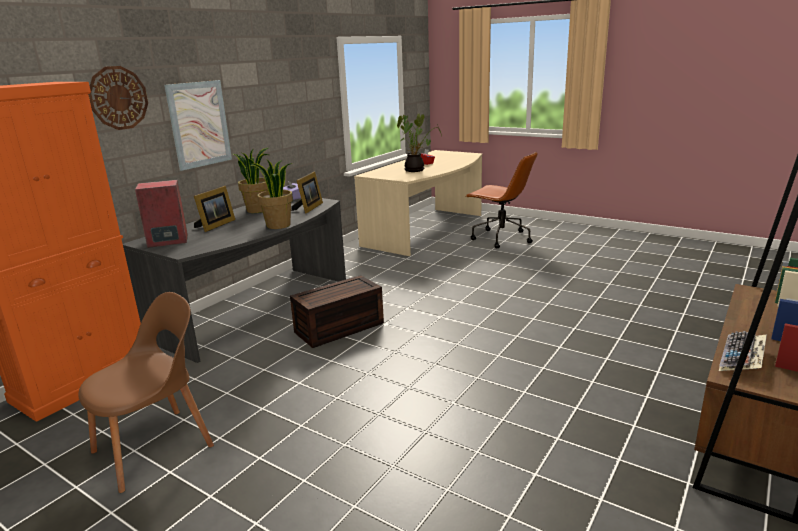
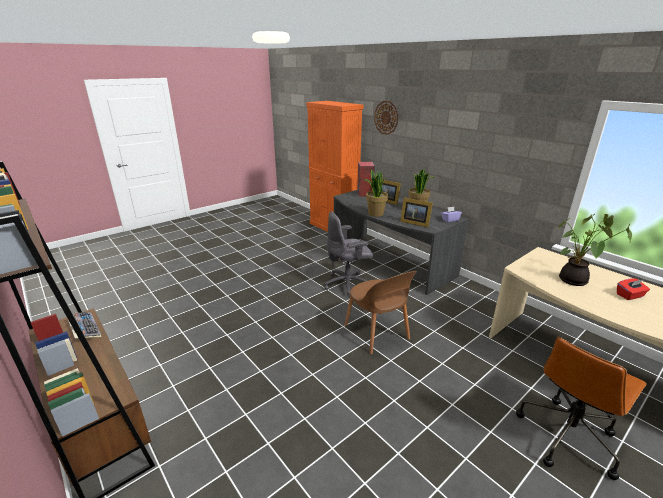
camera: 105 degrees right, 5 degrees up
brown chair [78,292,214,493] -> brown chair moved to [345,271,417,355]
picture [164,80,232,171] -> none
brown storage box [290,275,384,348] -> grey office chair [324,211,373,298]

